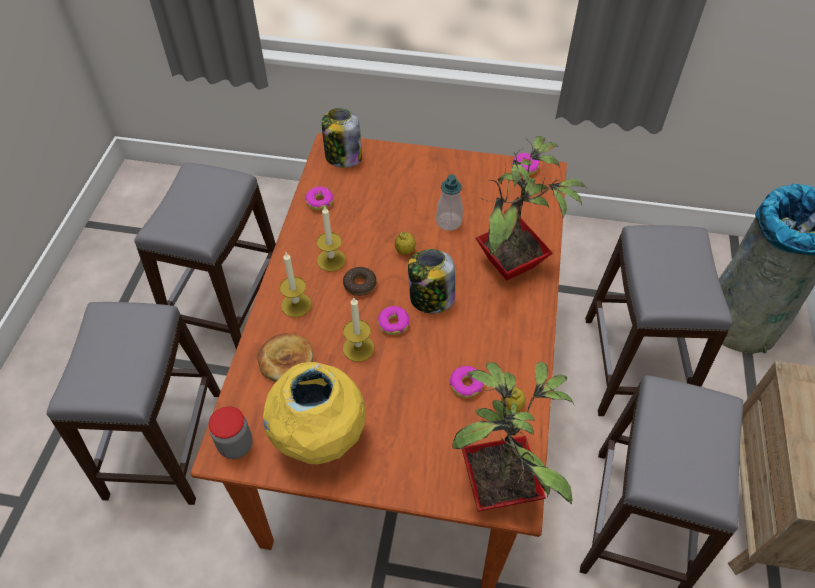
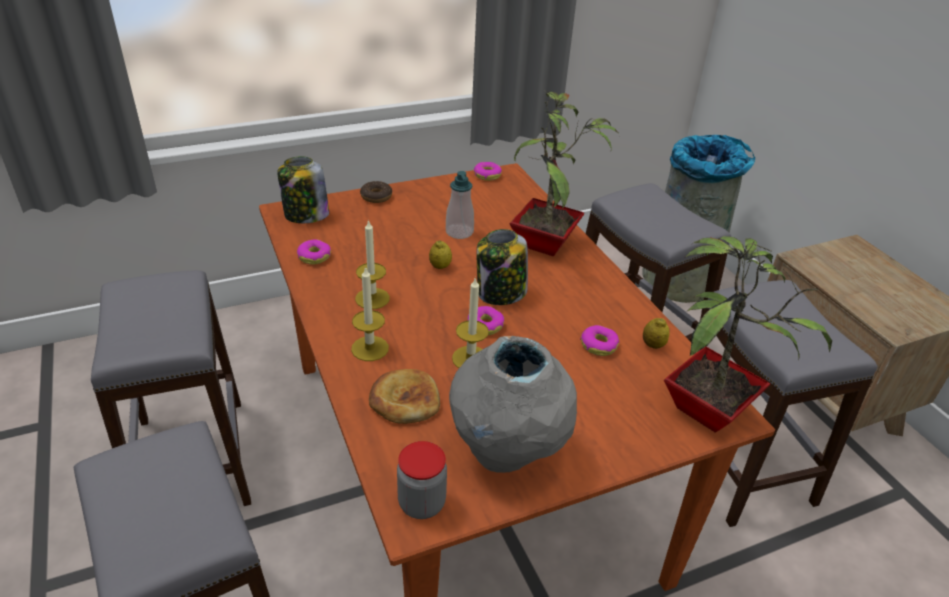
camera: 35 degrees left, 15 degrees down
yellow vase [263,362,366,464] -> grey vase [449,336,577,473]
donut [343,267,377,296] -> donut moved to [360,181,392,203]

